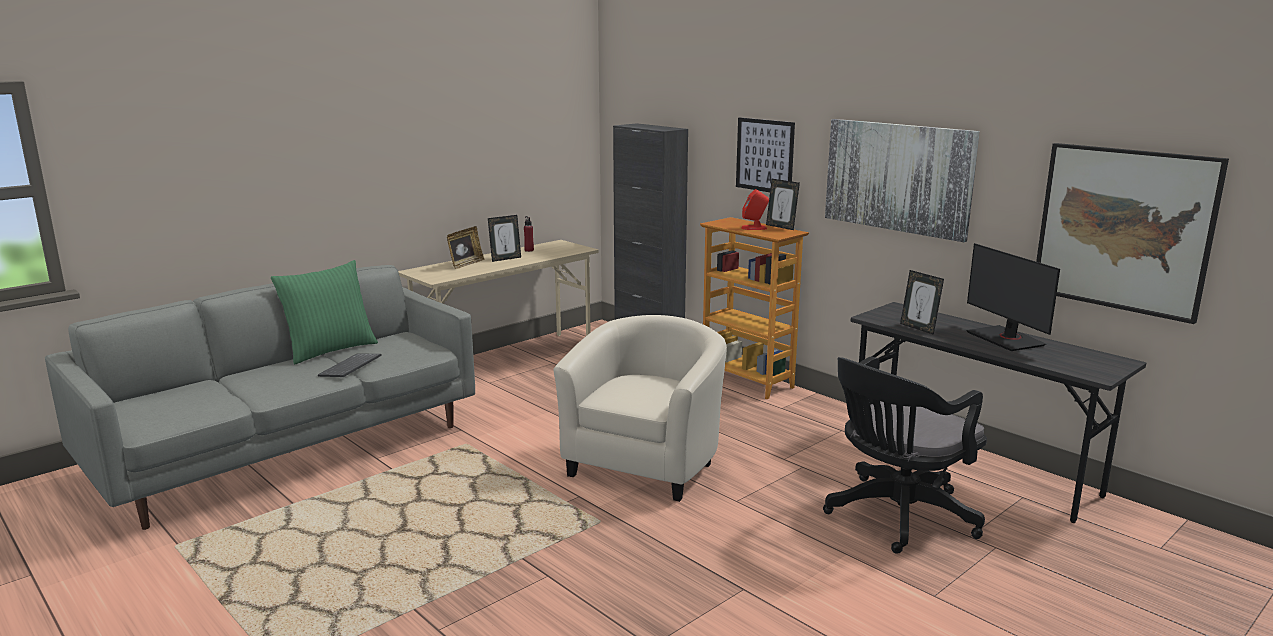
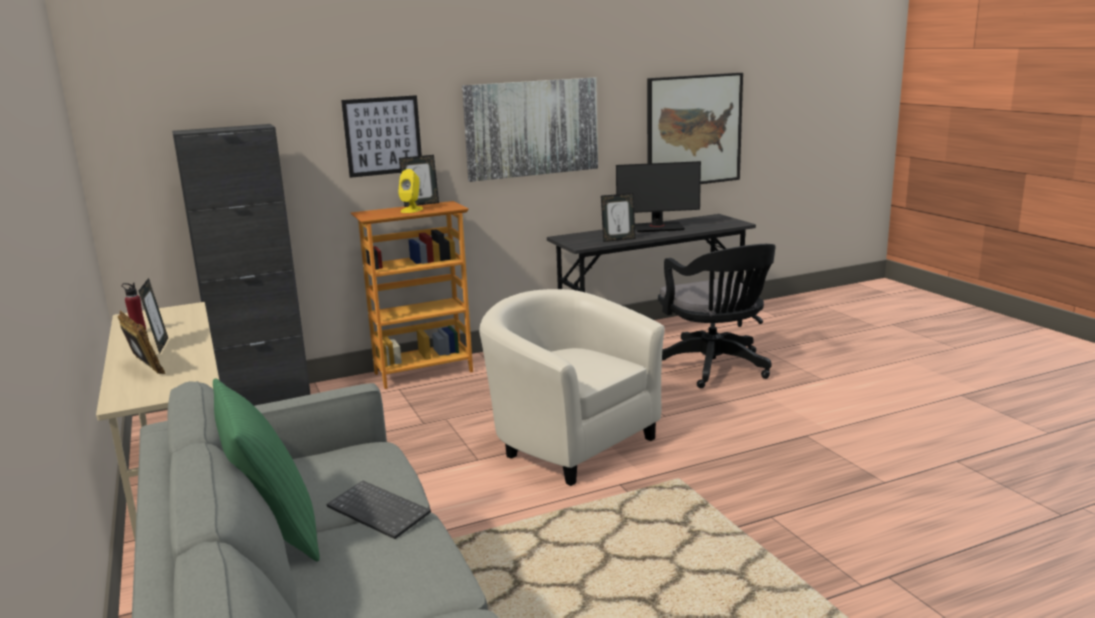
camera: 70 degrees left, 0 degrees up
red speaker [741,189,769,230] -> yellow speaker [398,169,423,213]

